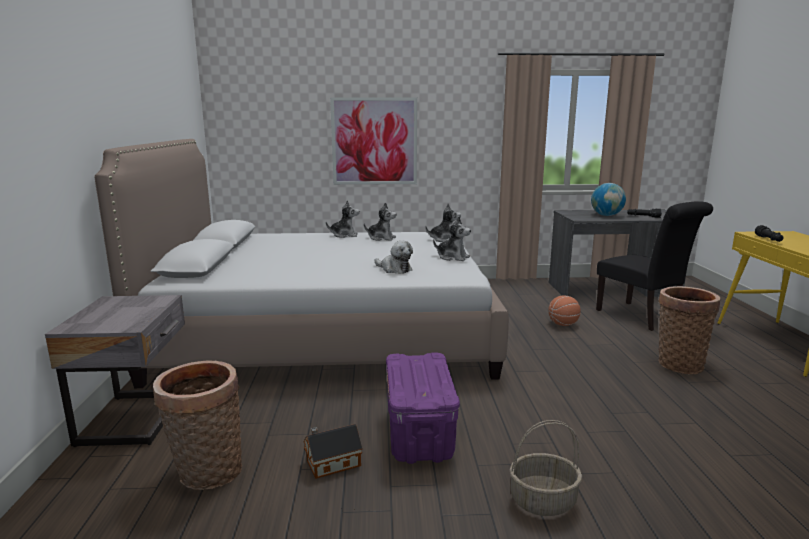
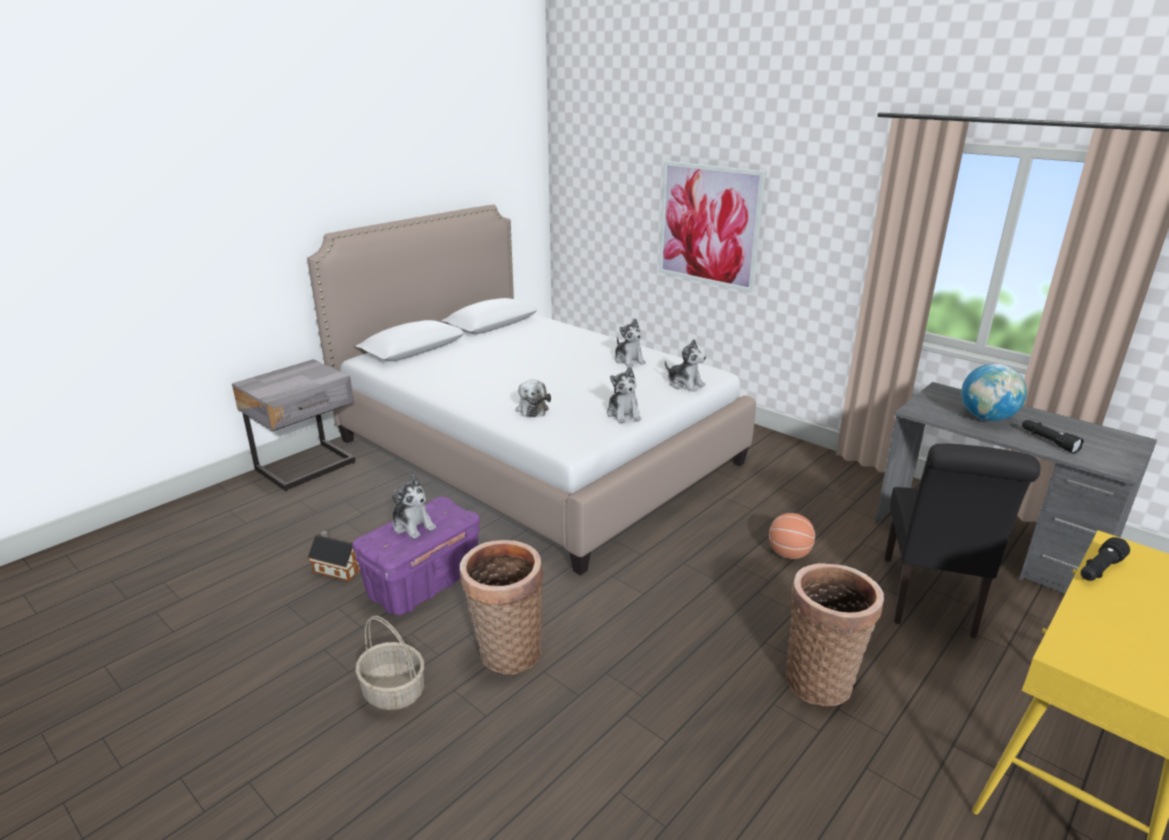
camera: 45 degrees right, 10 degrees up
basket [153,360,242,490] -> basket moved to [460,540,543,675]
plush toy [326,200,360,238] -> plush toy moved to [392,475,436,539]

